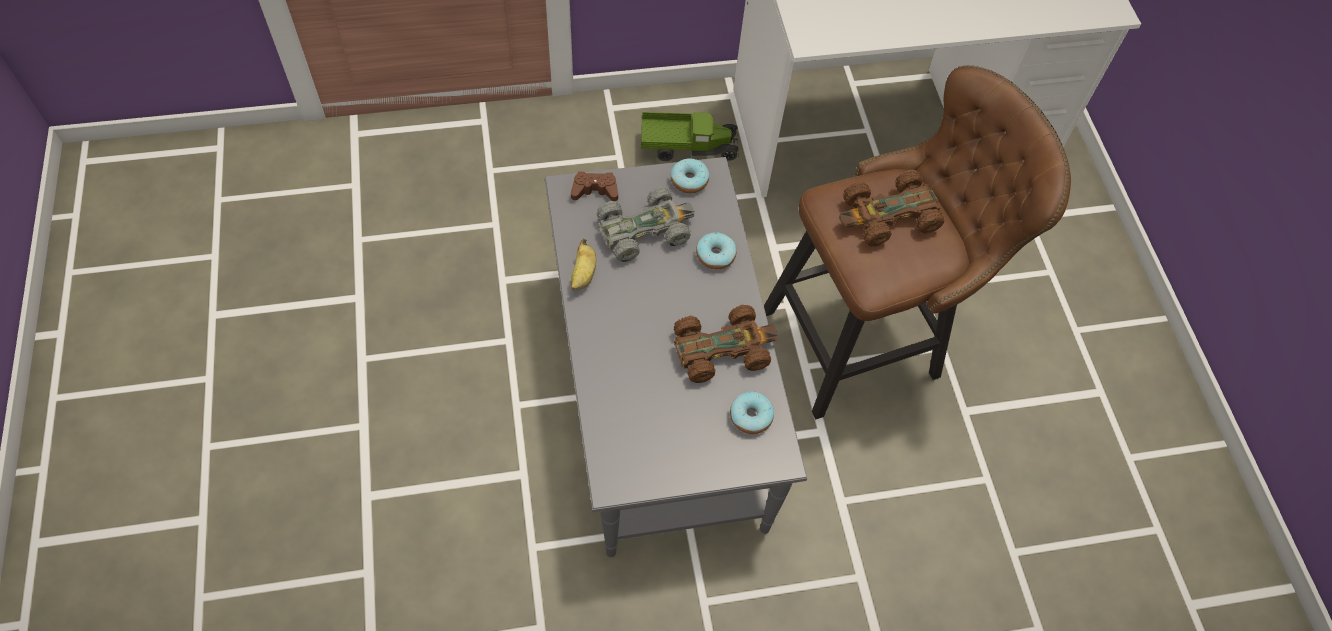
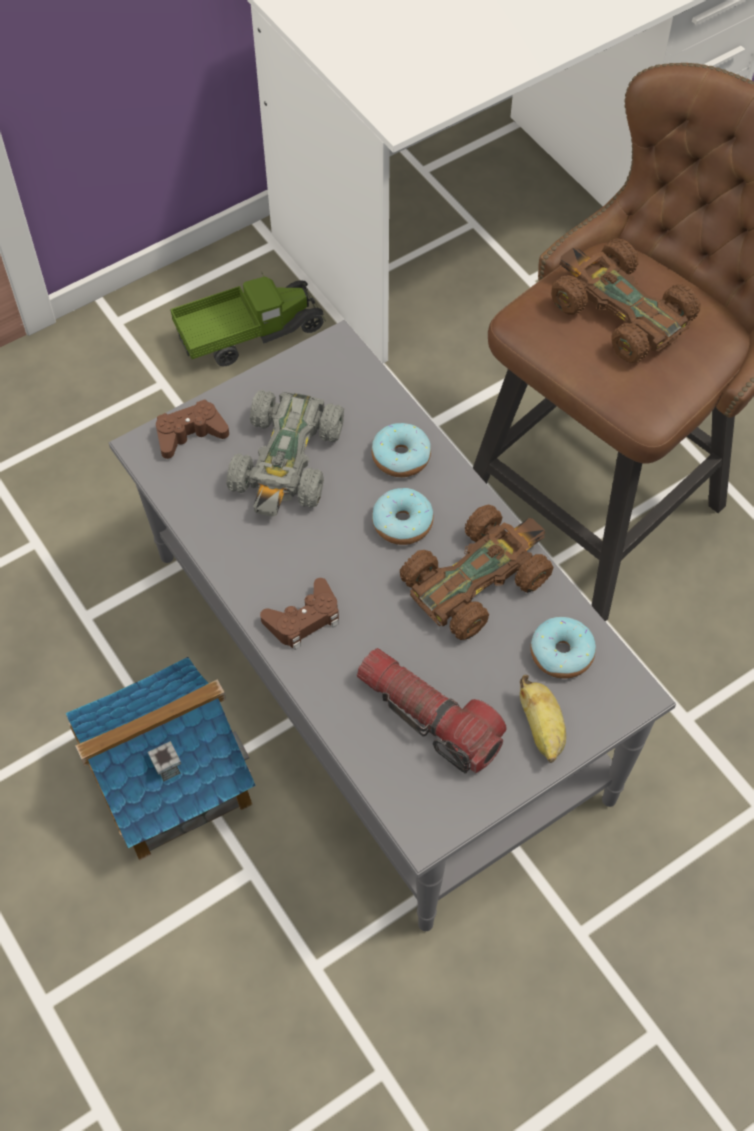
camera: 20 degrees left, 0 degrees up
banana [571,238,596,290] -> banana moved to [520,675,566,763]
grey toy car [597,187,695,262] -> grey toy car turned 150 degrees clockwise [226,390,344,517]
donut [670,158,709,193] -> donut moved to [372,488,433,545]
brown toy car [839,170,945,247] -> brown toy car turned 90 degrees clockwise [551,238,700,364]
none -> toy house [66,657,256,861]
none -> brown game controller [260,578,339,650]
none -> flashlight [357,648,507,774]

